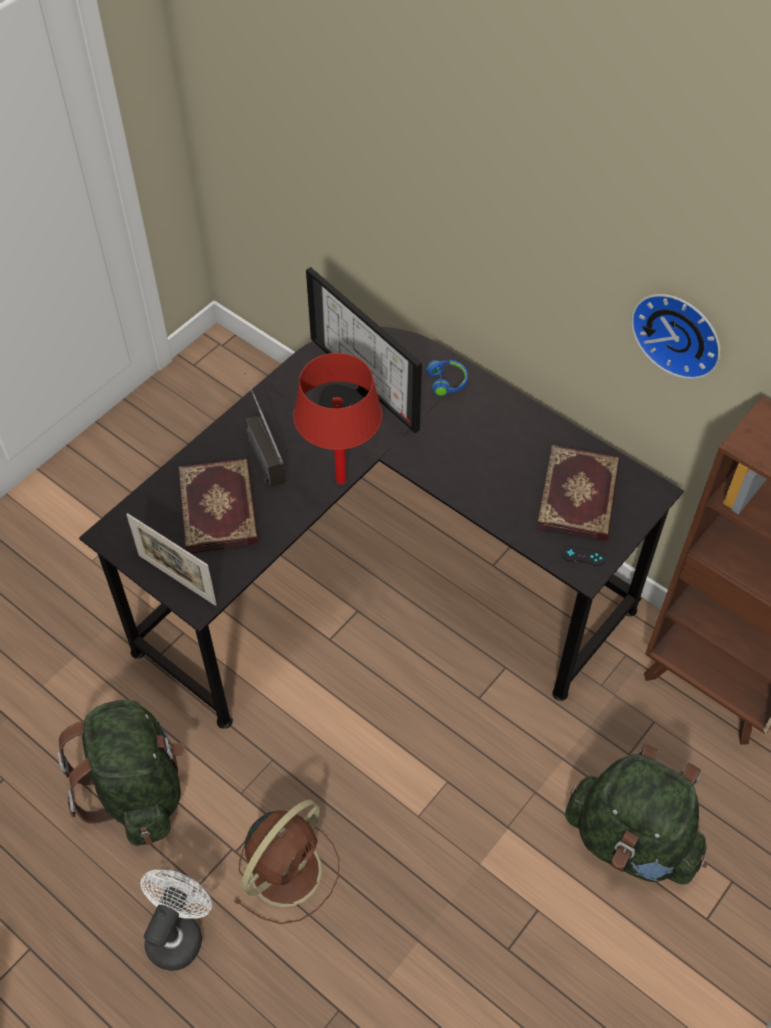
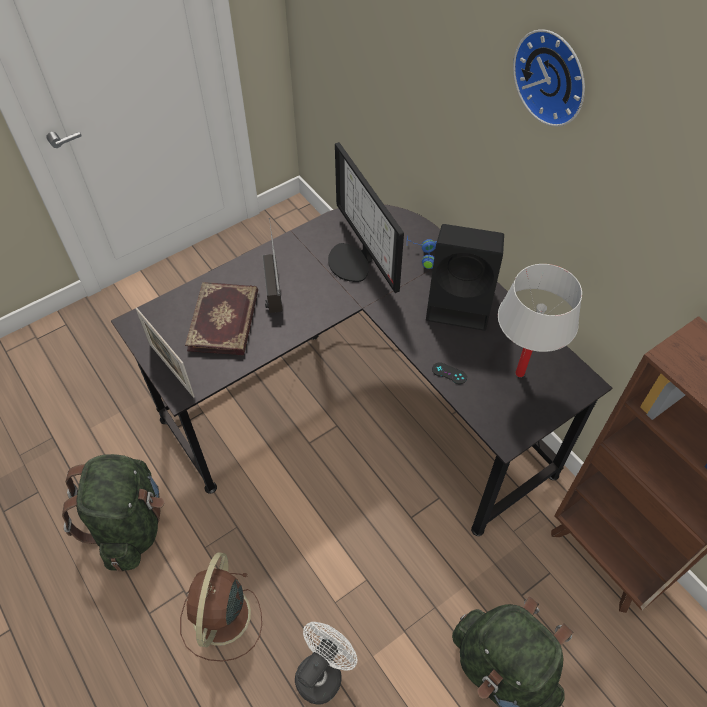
camera: 15 degrees right, 0 degrees up
white fan [141,870,212,971] -> white fan moved to [295,622,357,705]
brown fan [233,800,339,924] -> brown fan turned 135 degrees clockwise [180,552,262,662]
red table lamp [293,353,382,484] -> none
book [537,445,620,541] -> white table lamp [498,264,582,377]
black game controller [562,545,606,566] -> black game controller moved to [432,362,467,384]
wall clock [631,294,721,379] -> wall clock moved to [513,29,585,127]
none -> black speaker [426,224,504,331]

